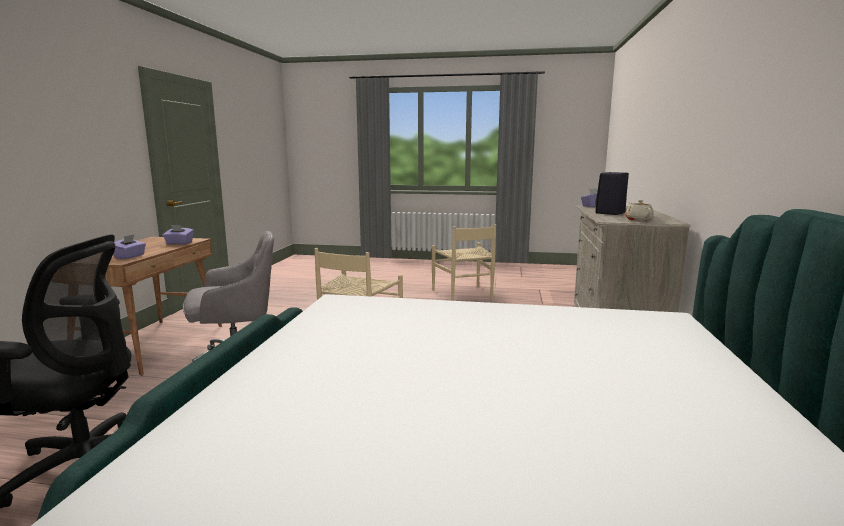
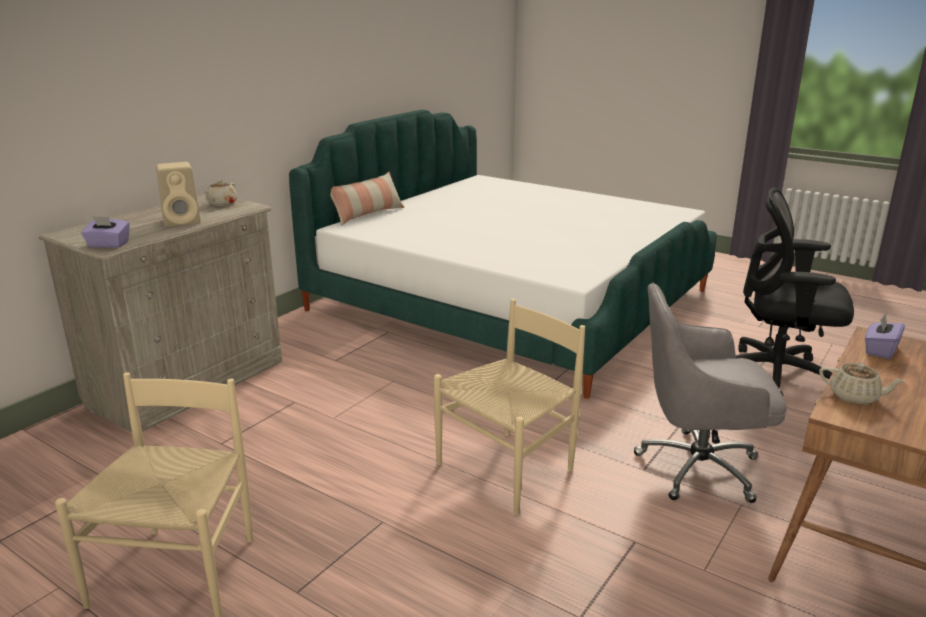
camera: 155 degrees left, 10 degrees up
purple tissue box [162,225,194,245] -> beige teapot [819,363,906,405]
black speaker [595,172,629,215] -> beige speaker [156,162,201,227]
none -> pillow [331,172,404,226]

